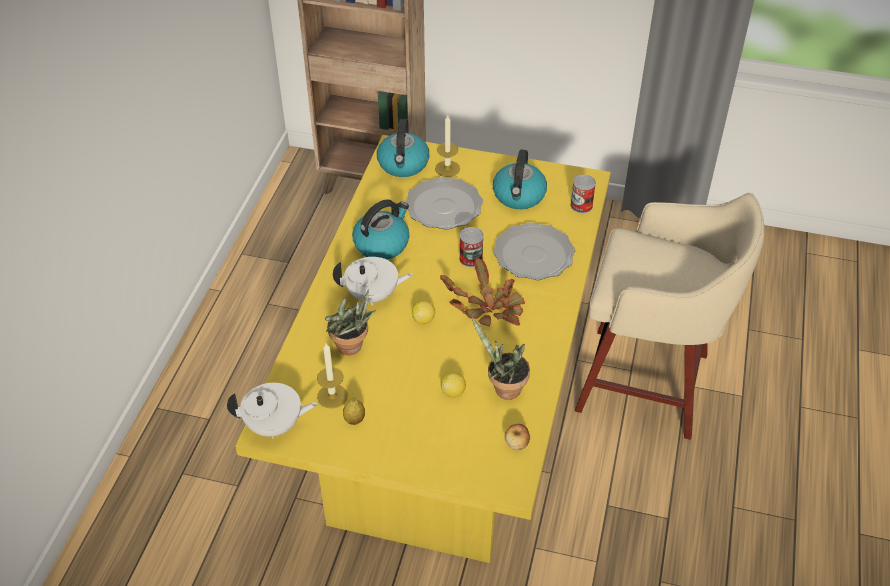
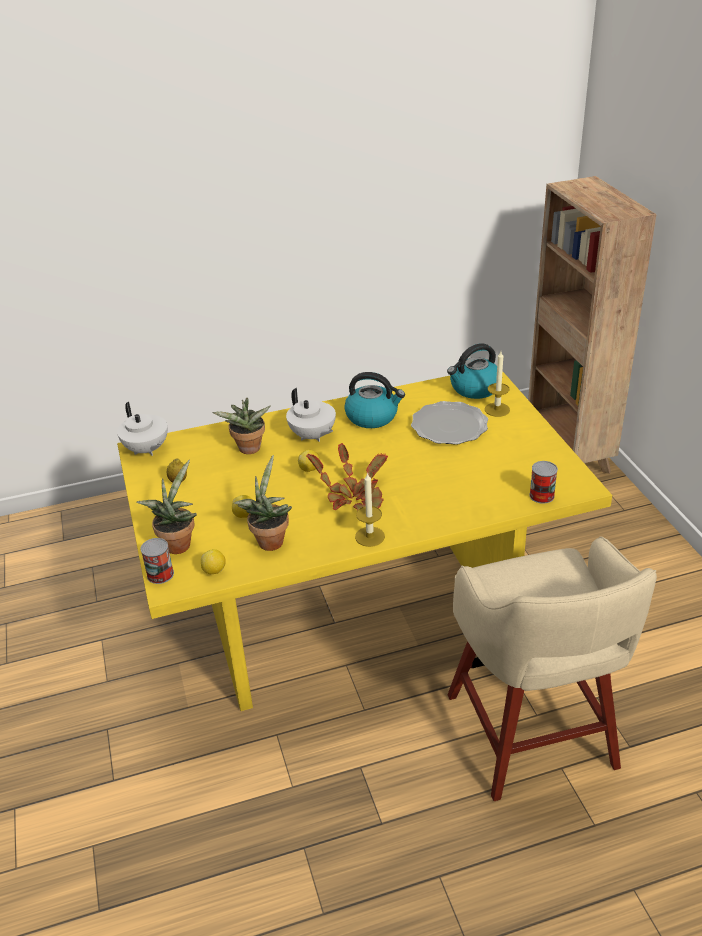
camera: 60 degrees right, 10 degrees down
candle [317,343,348,409] -> candle moved to [355,472,385,547]
can [459,227,484,267] -> can moved to [141,538,174,584]
kettle [493,150,547,209] -> none
plate [493,222,575,280] -> none
apple [505,424,530,450] -> lemon [201,549,226,574]
none -> potted plant [136,460,197,554]

